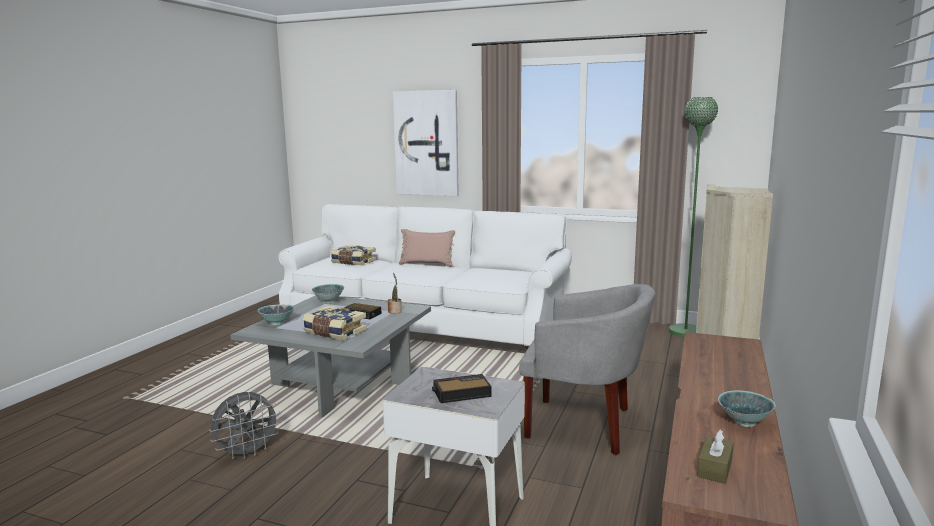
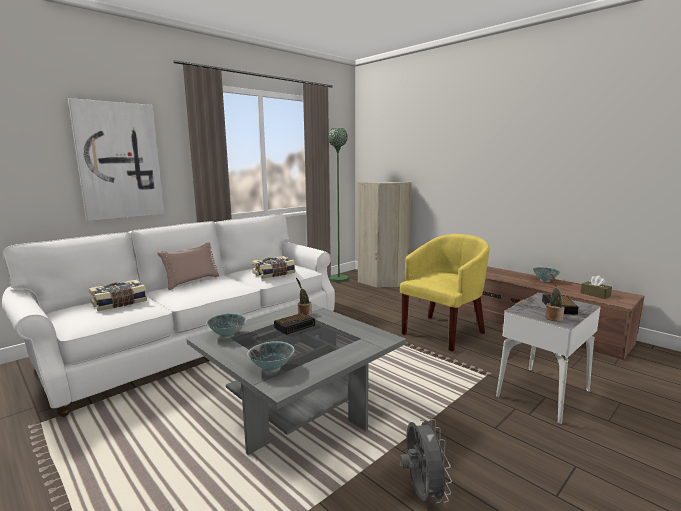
camera: 65 degrees left, 0 degrees up
book [303,306,367,340] -> book moved to [252,256,296,279]
grey armchair [519,284,656,455] -> yellow armchair [400,234,489,352]
none -> potted plant [545,273,565,322]

